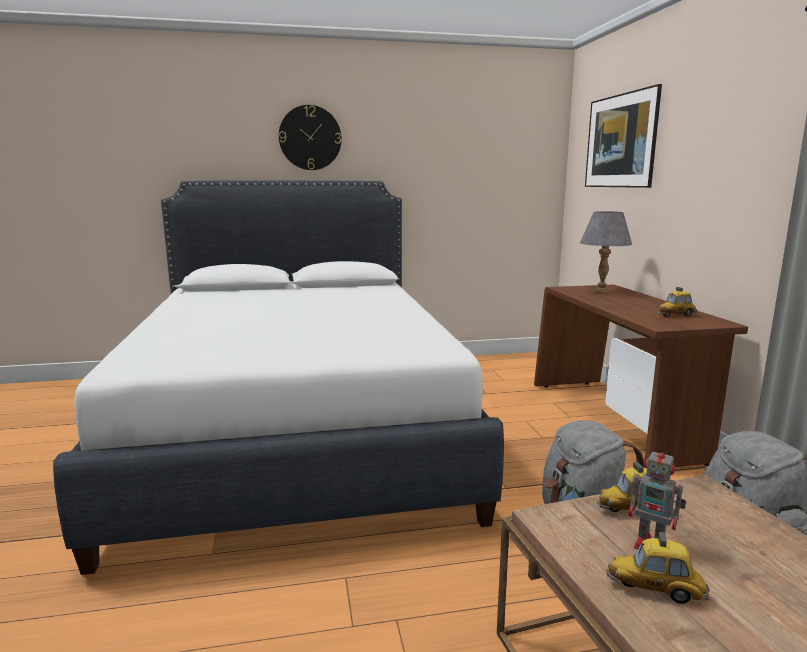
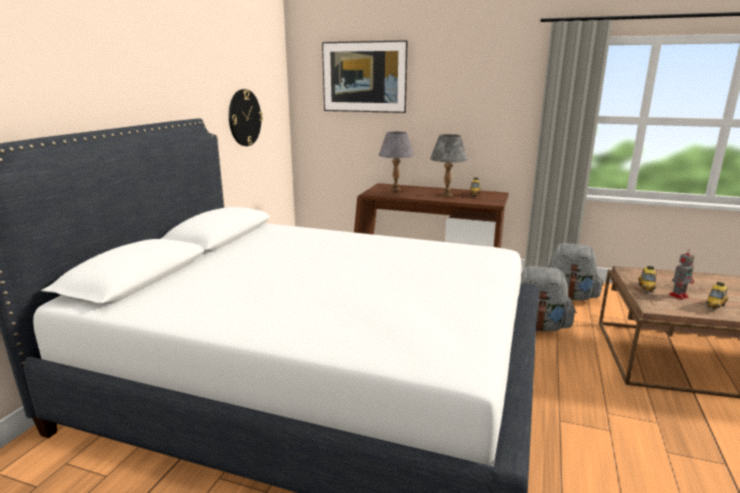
camera: 60 degrees left, 5 degrees up
wall clock [279,105,342,170] -> wall clock moved to [229,89,263,146]
none -> grey table lamp [430,134,468,197]

